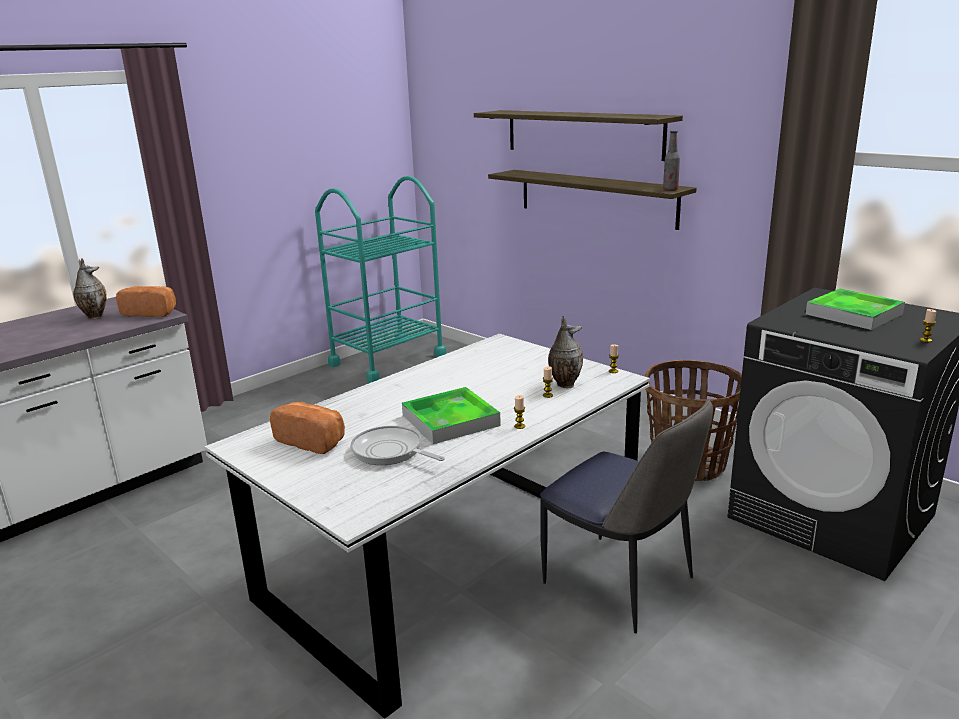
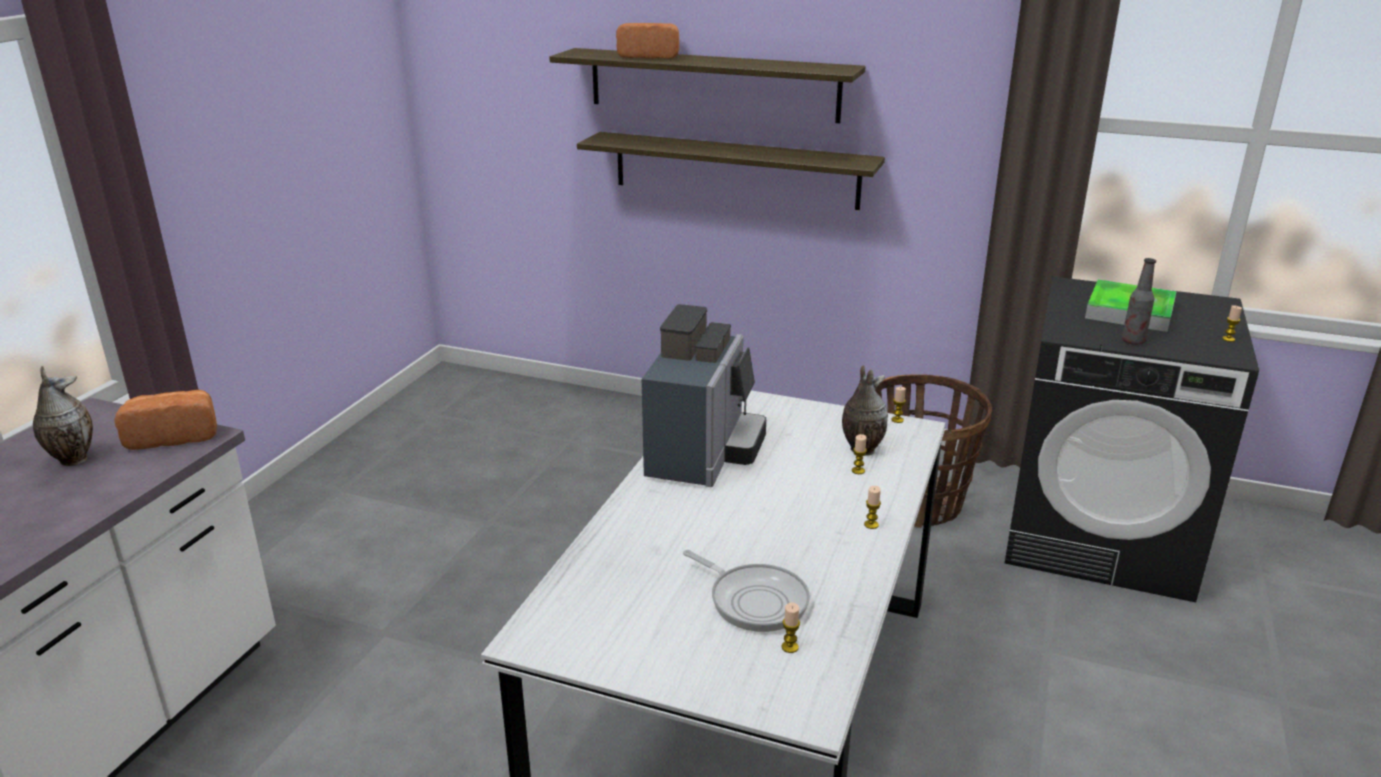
camera: 25 degrees left, 5 degrees up
bread [270,402,345,454] -> bread moved to [616,23,679,59]
turquoise cart [315,176,447,383] -> none
frying pan [350,426,445,465] -> frying pan turned 150 degrees counterclockwise [683,550,810,632]
tray [402,387,501,444] -> none
chair [540,400,713,634] -> none
bottle [663,131,680,191] -> bottle moved to [1122,258,1156,345]
none -> coffee machine [642,304,766,487]
none -> candle [782,603,800,653]

